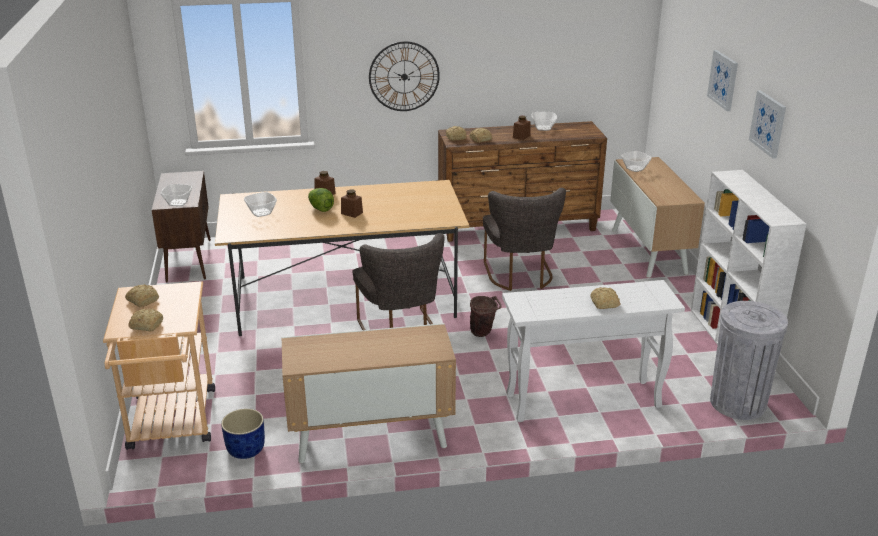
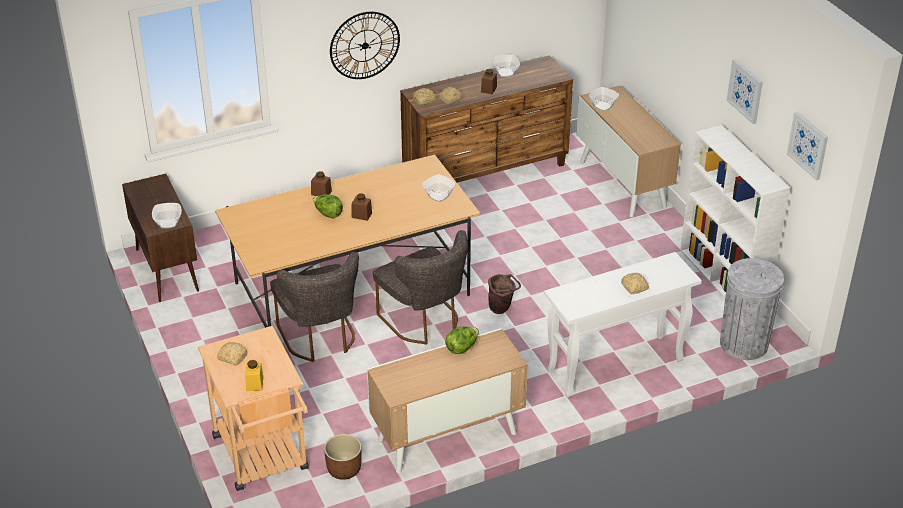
camera: 15 degrees left, 10 degrees up
bread [128,308,163,331] -> yellow jar [245,360,263,391]
blue planter [221,409,265,459] -> brown planter [324,434,362,480]
bowl [244,192,277,217] -> bowl moved to [422,174,456,202]
grey chair [483,188,566,291] -> grey chair moved to [270,252,359,362]
picture [707,50,738,111] -> picture moved to [787,111,828,181]
none -> lettuce [445,326,479,354]

